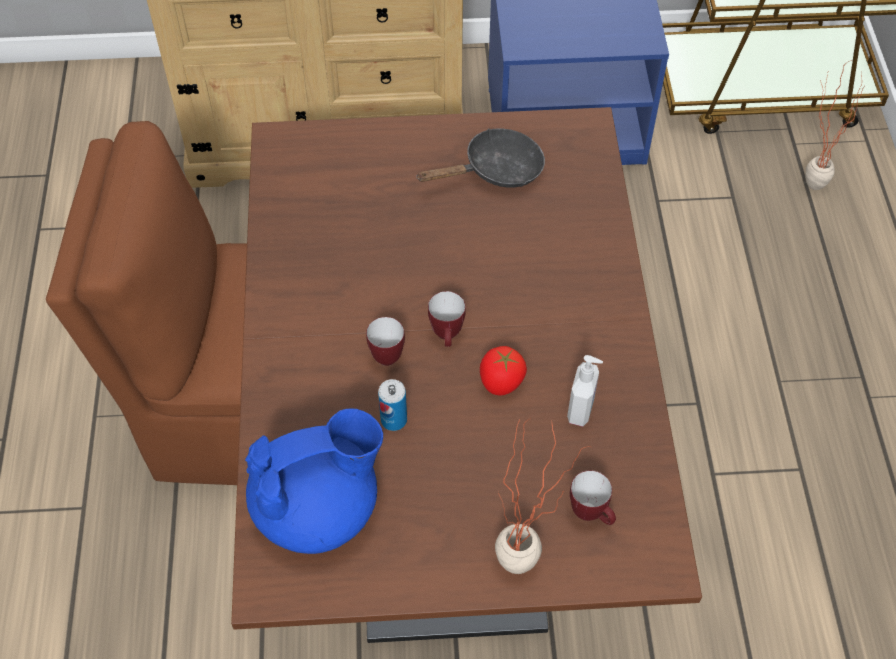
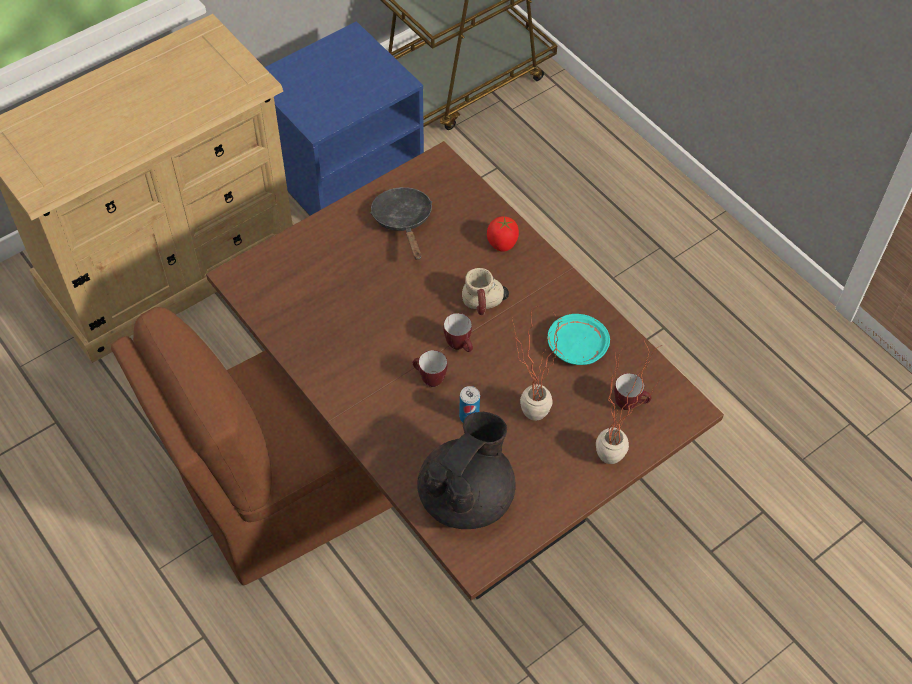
camera: 35 degrees left, 0 degrees up
blue teapot [245,408,383,554] -> black teapot [418,412,516,529]
black frying pan [416,129,545,188] -> black frying pan turned 45 degrees counterclockwise [370,187,432,260]
tomato [480,346,527,396] -> tomato moved to [487,216,519,252]
soap dispenser [567,355,603,427] -> turquoise plate [548,314,610,365]
potted plant [805,60,865,190] -> potted plant moved to [512,306,560,421]
none -> mug [462,268,509,315]

